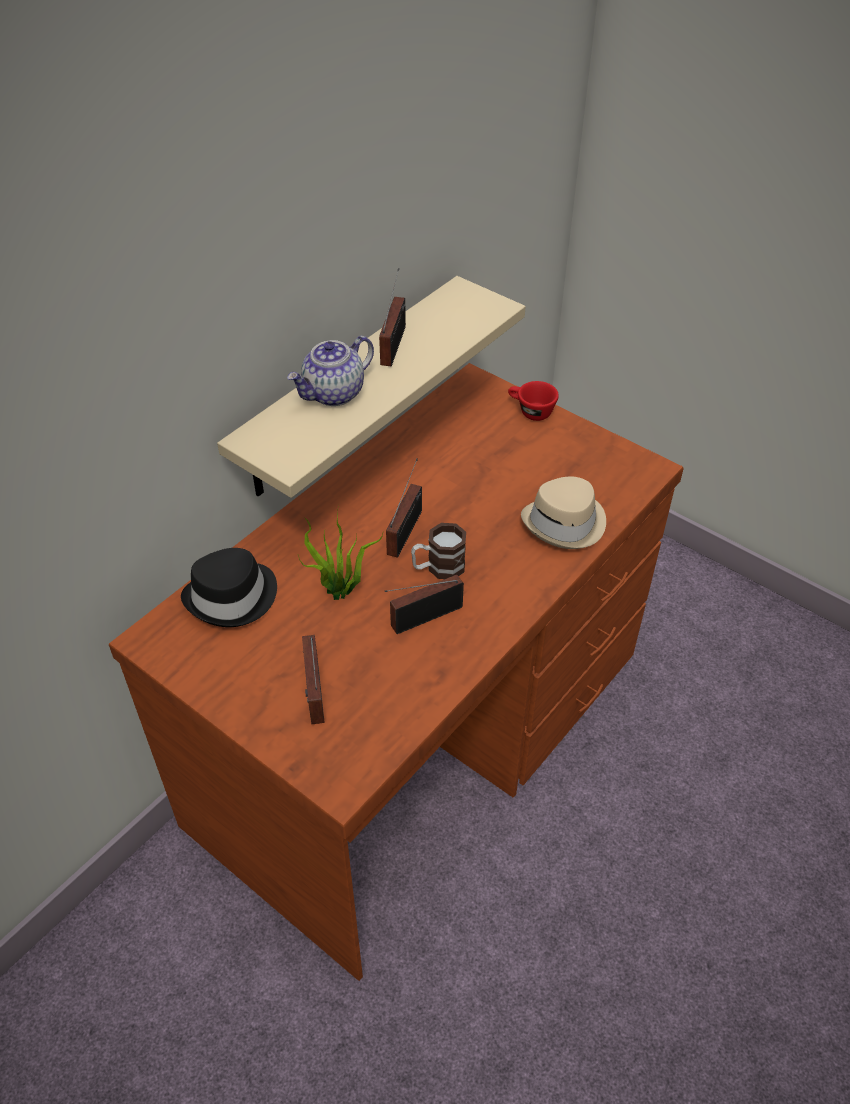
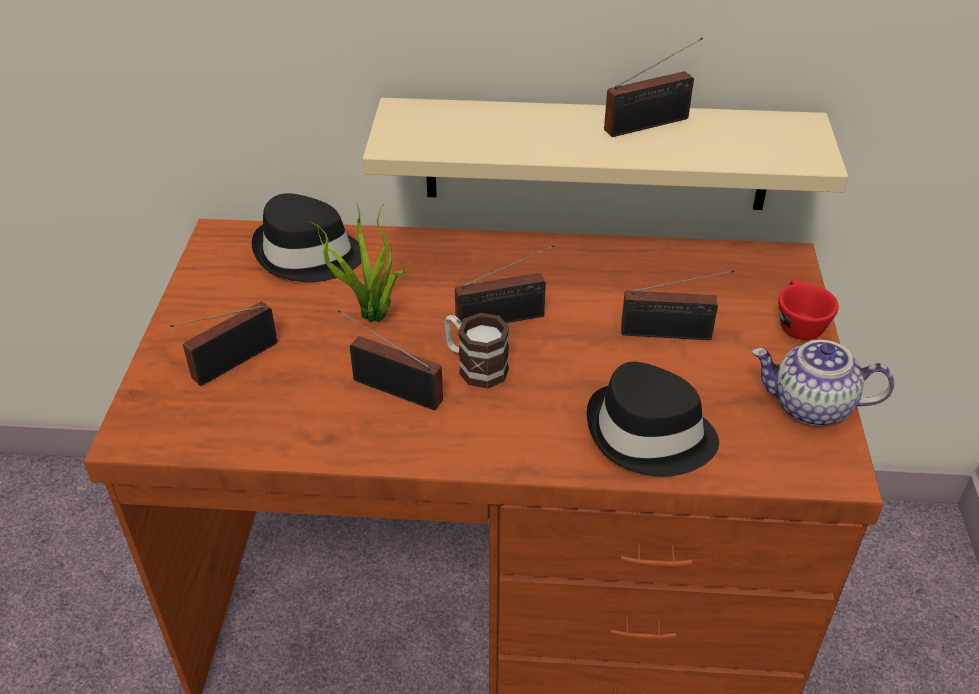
camera: 55 degrees right, 5 degrees down
teapot [287,336,374,406] -> teapot moved to [752,340,894,426]
beige hat [521,476,606,549] -> black hat [587,362,719,477]
none -> radio [621,270,734,340]

